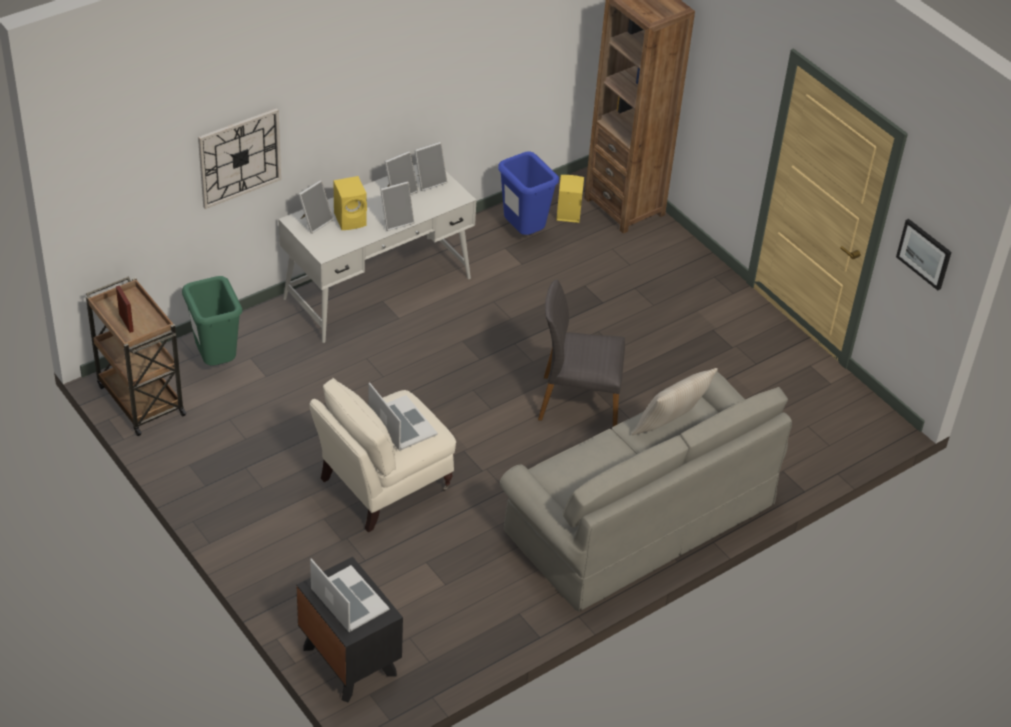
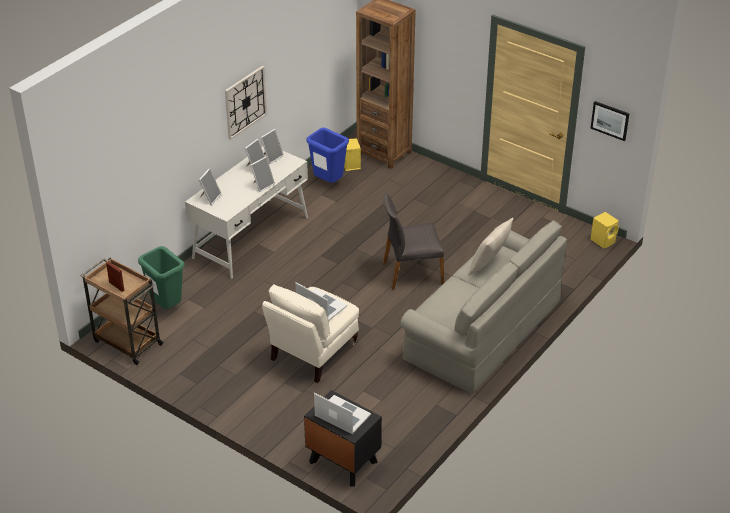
camera: 15 degrees left, 5 degrees down
wall clock [198,108,281,209] -> wall clock moved to [225,66,267,140]
yellow speaker [334,176,367,230] -> yellow speaker moved to [591,212,619,249]

